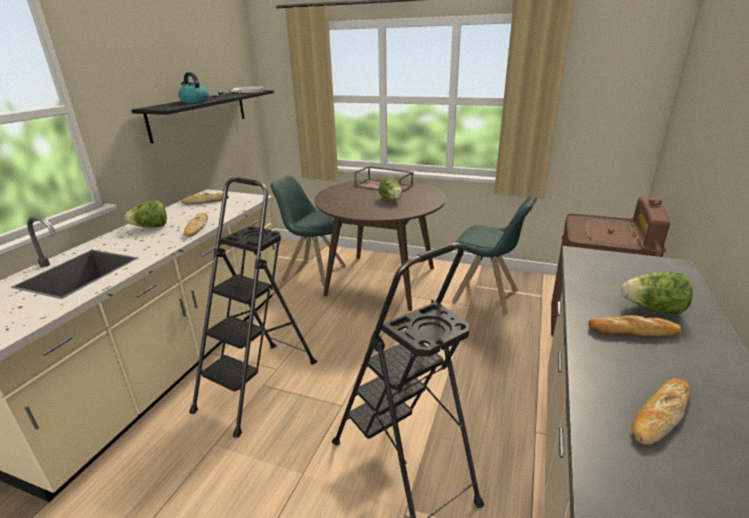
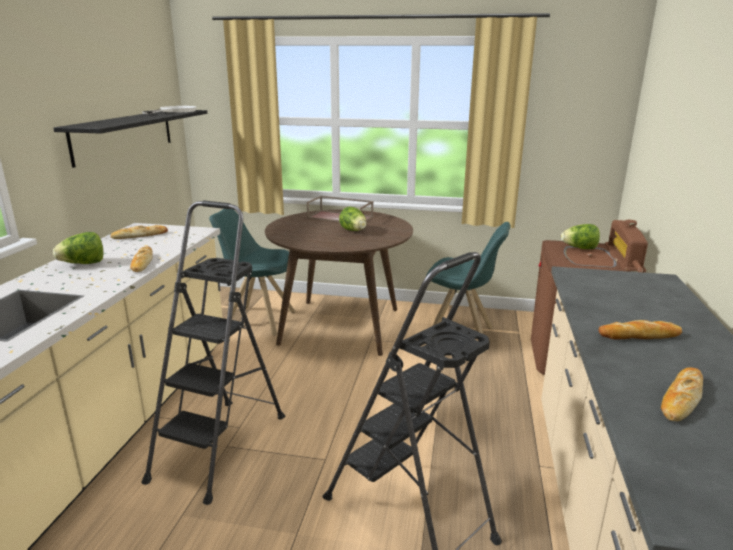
camera: 10 degrees left, 5 degrees down
kettle [178,72,209,103] -> none
lettuce [621,272,693,314] -> lettuce moved to [561,224,600,249]

